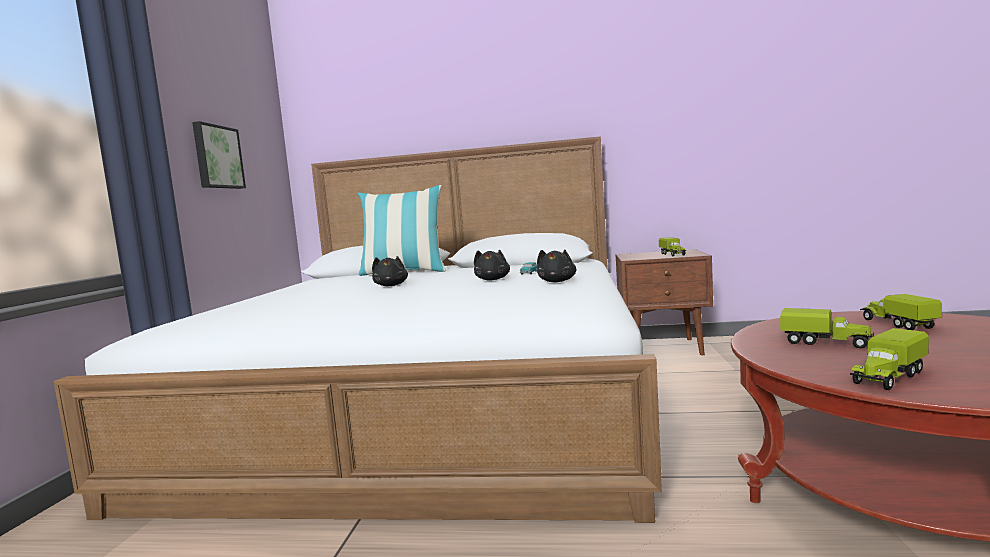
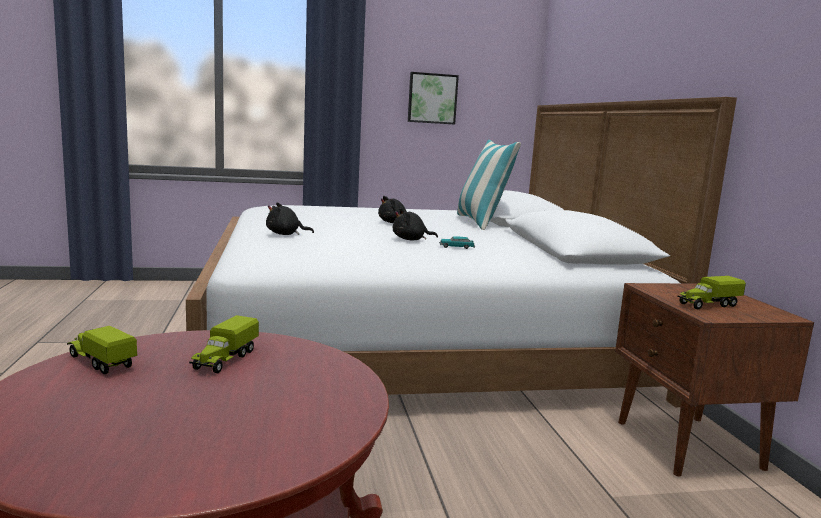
camera: 70 degrees right, 5 degrees up
black plush toy [537,249,576,282] -> black plush toy moved to [266,203,314,235]
toy truck [860,294,942,330] -> none

